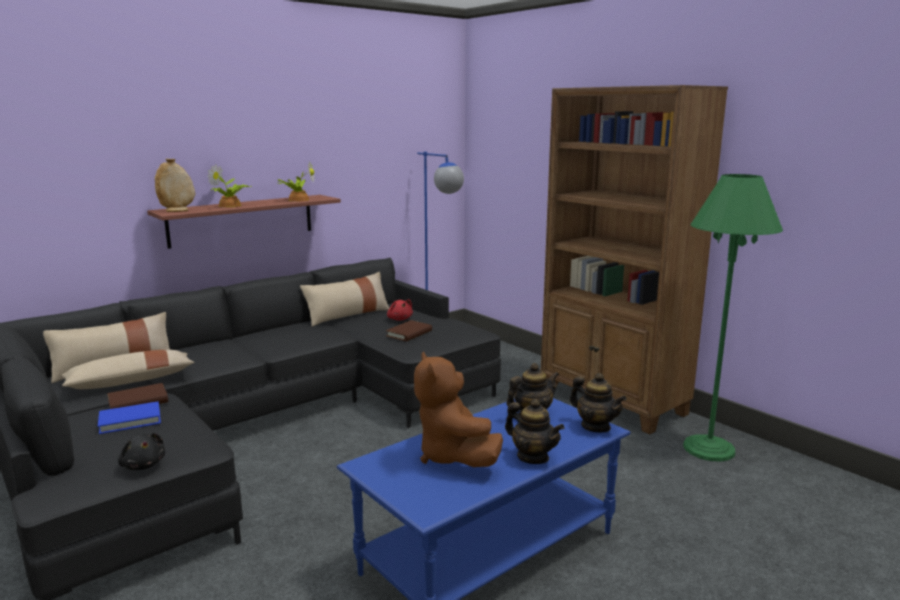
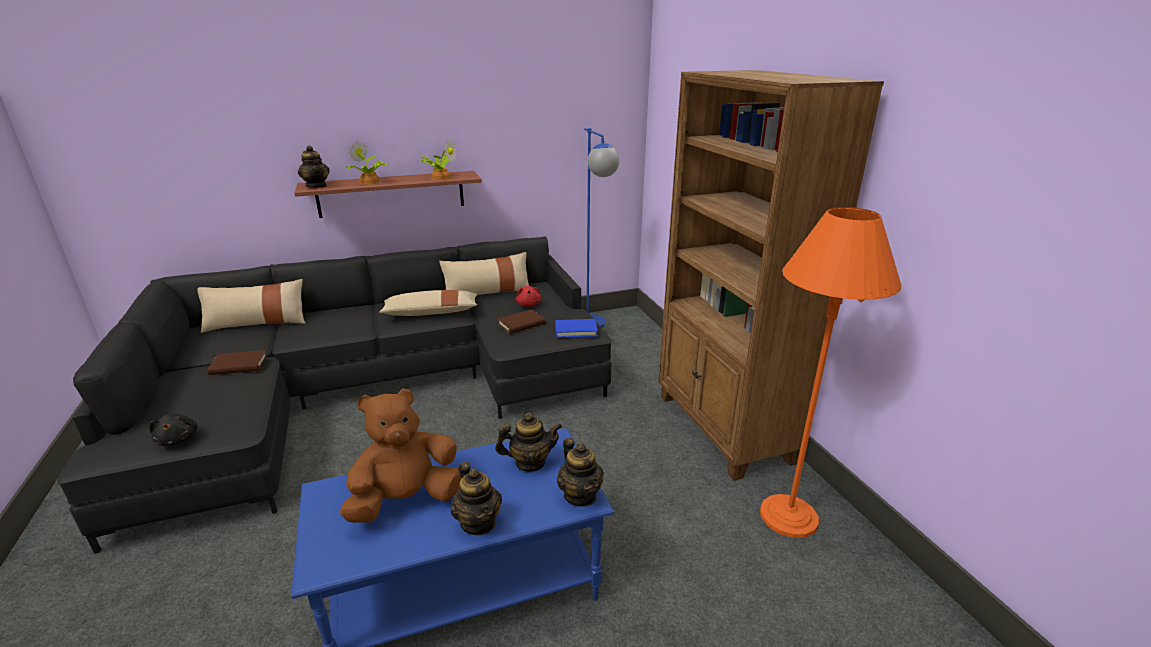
camera: 20 degrees right, 10 degrees up
beige pillow [62,350,194,389] -> beige pillow moved to [379,290,477,316]
blue book [98,401,161,434] -> blue book moved to [555,319,598,338]
beige vase [155,159,195,212] -> teapot [298,145,330,188]
brown plush toy [414,351,503,467] -> brown plush toy turned 60 degrees clockwise [340,389,462,523]
green floor lamp [683,174,783,461] -> orange floor lamp [760,207,901,538]

